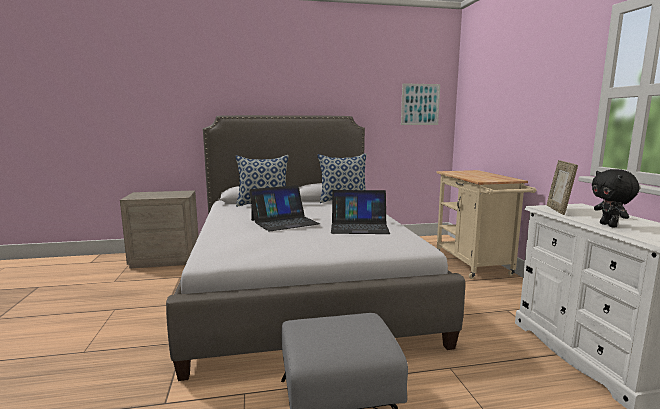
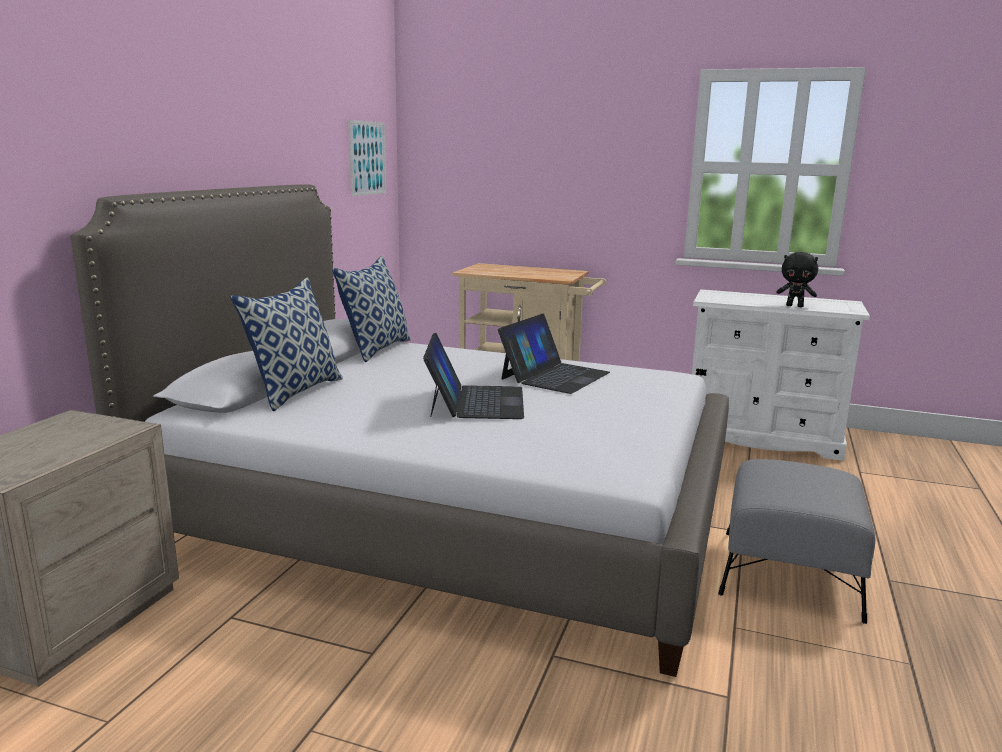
camera: 60 degrees left, 5 degrees up
picture frame [547,160,578,215] -> none

